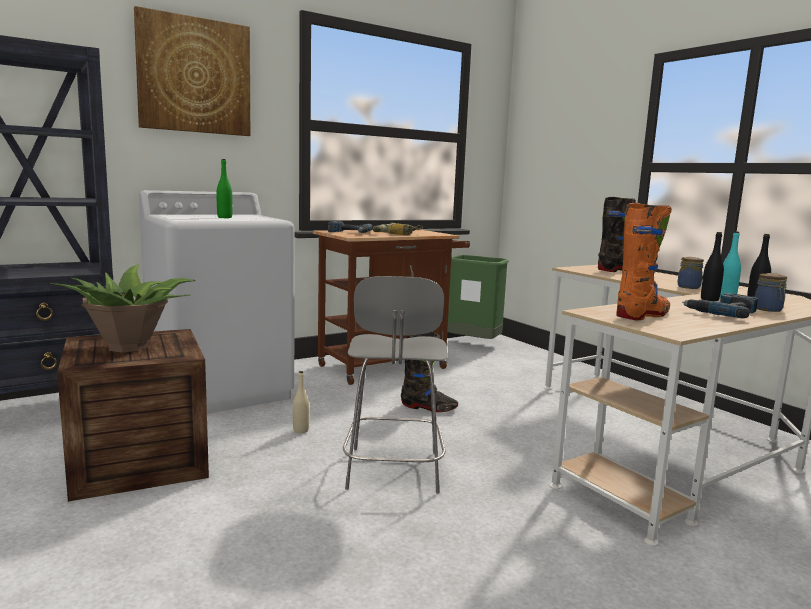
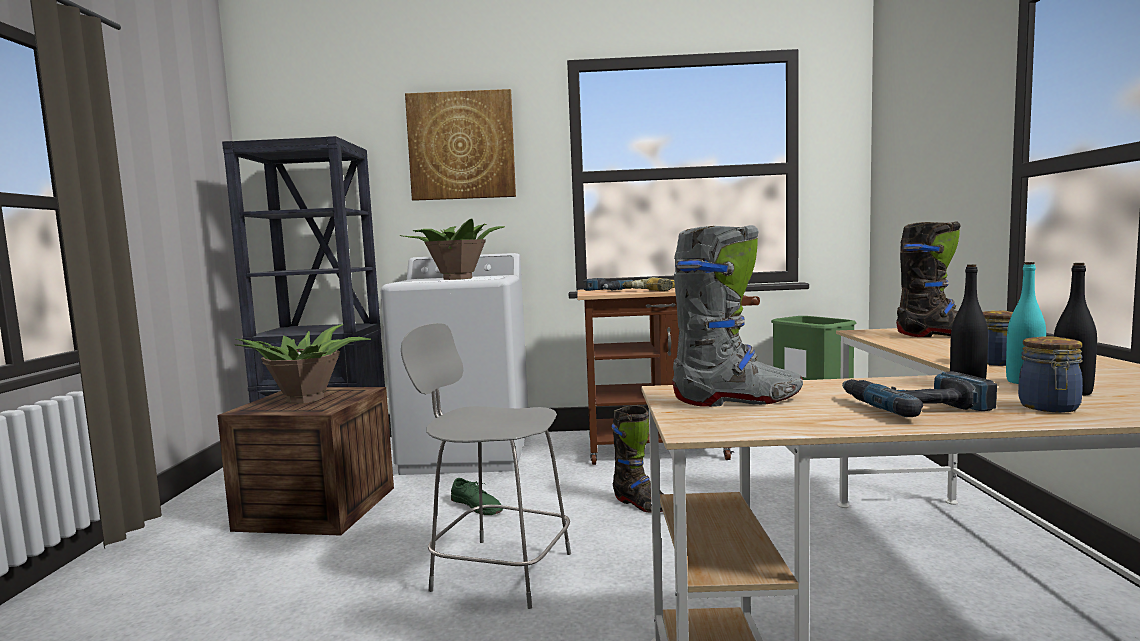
camera: 35 degrees right, 5 degrees down
green bottle [216,159,232,218] -> potted plant [400,219,505,280]
beige bottle [293,371,309,433] -> green shoe [451,478,503,515]
grey chair [343,276,448,493] -> grey chair turned 75 degrees clockwise [401,323,571,609]
orange boot [617,203,672,321] -> grey boot [672,225,803,407]

